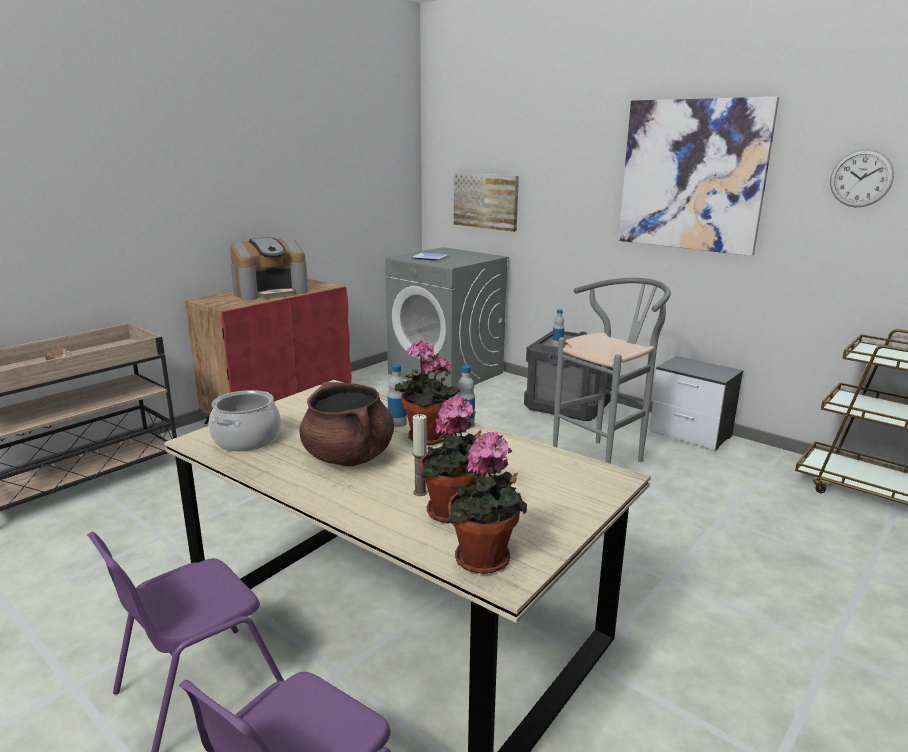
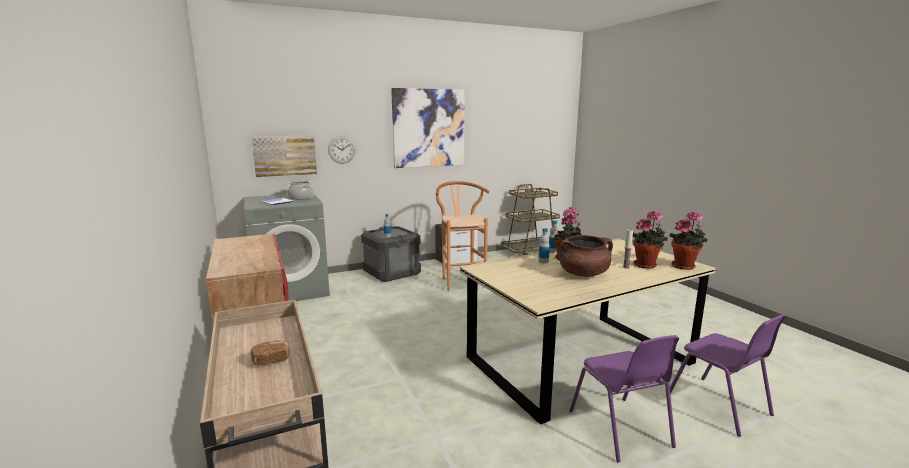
camera: 65 degrees left, 5 degrees down
cooking pot [209,390,281,452] -> cooking pot moved to [287,181,314,200]
coffee machine [230,238,308,300] -> none
grey stool [553,278,671,464] -> brown stool [436,181,489,291]
wall clock [830,149,894,207] -> wall clock moved to [328,136,356,164]

